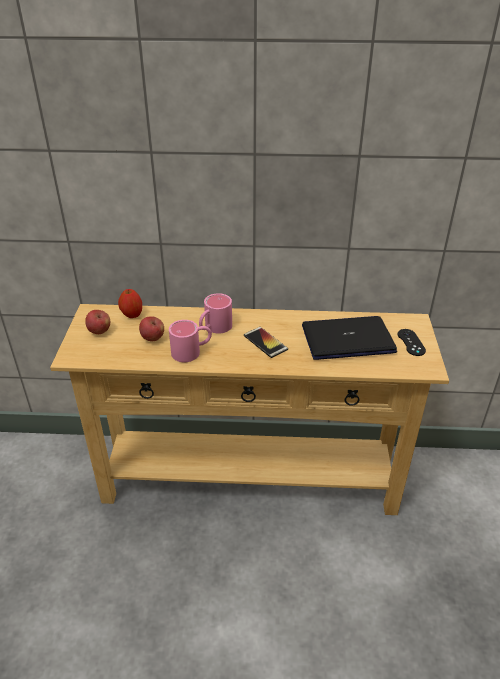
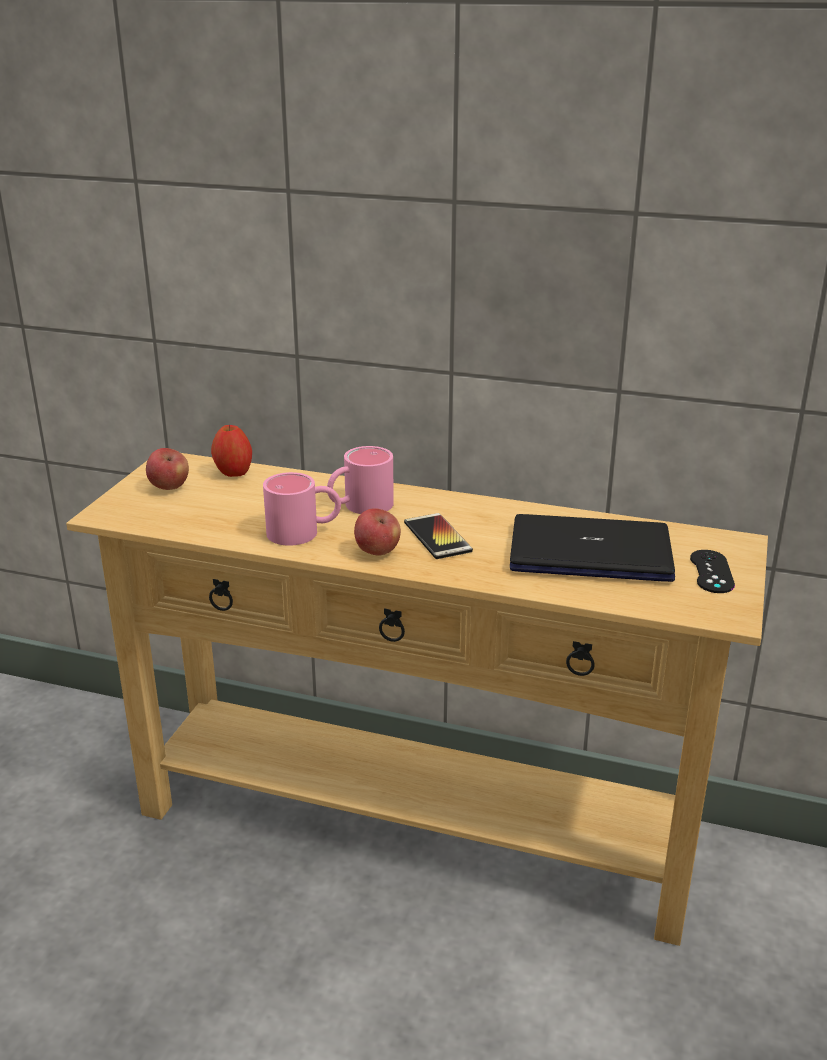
camera: 15 degrees right, 10 degrees down
apple [139,316,164,341] -> apple moved to [354,508,401,556]

